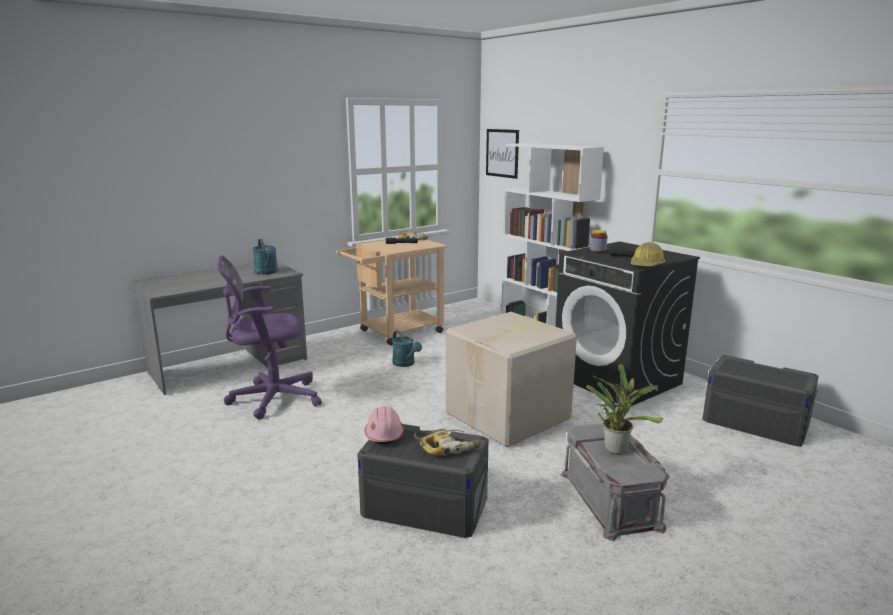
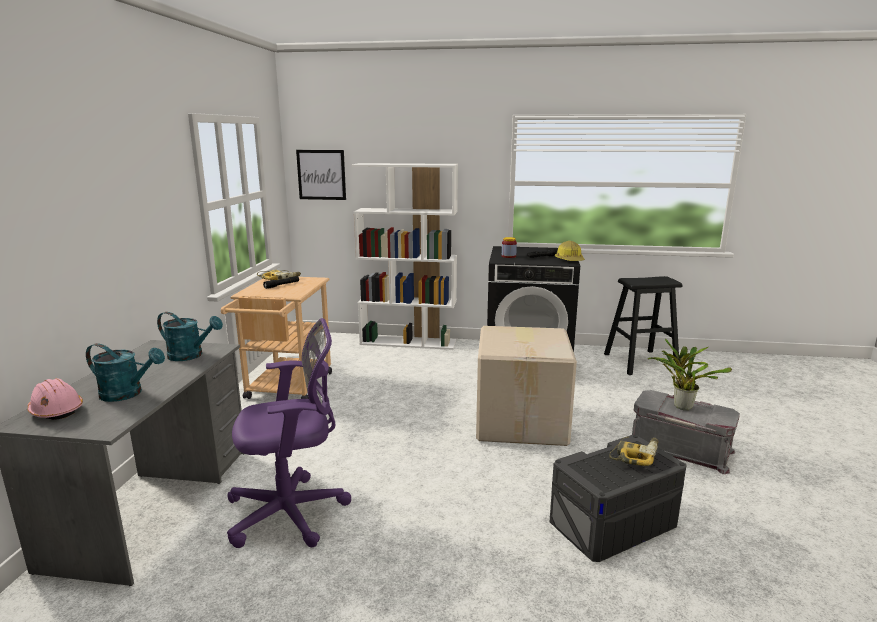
camera: 45 degrees left, 0 degrees up
purple office chair [217,255,322,420] -> purple office chair turned 135 degrees counterclockwise [227,318,352,548]
pink hard hat [365,406,404,444] -> pink hard hat moved to [27,378,83,420]
turquoise watering can [392,331,422,367] -> turquoise watering can moved to [86,343,165,402]
grey storage box [702,355,819,447] -> black stool [604,276,682,375]

